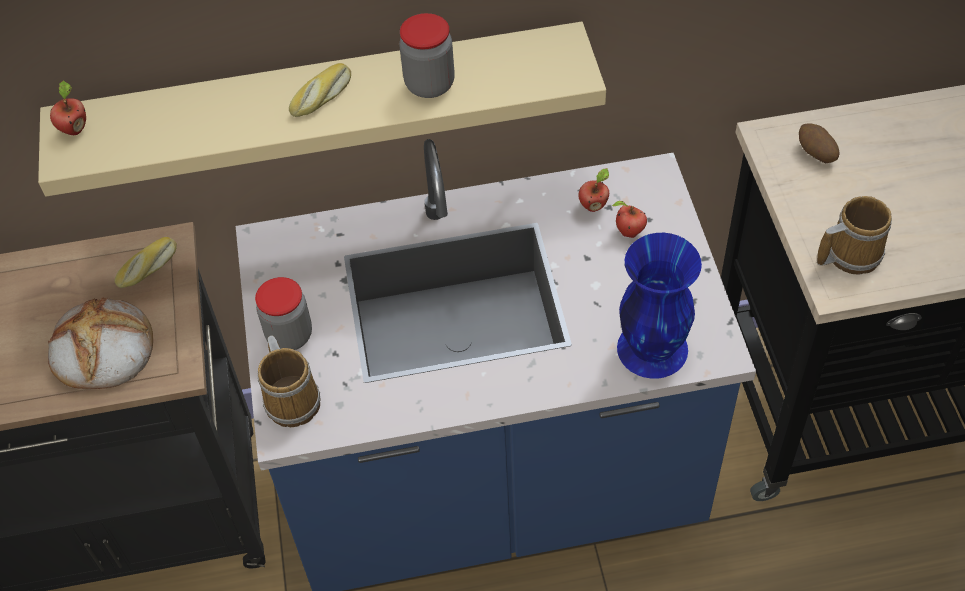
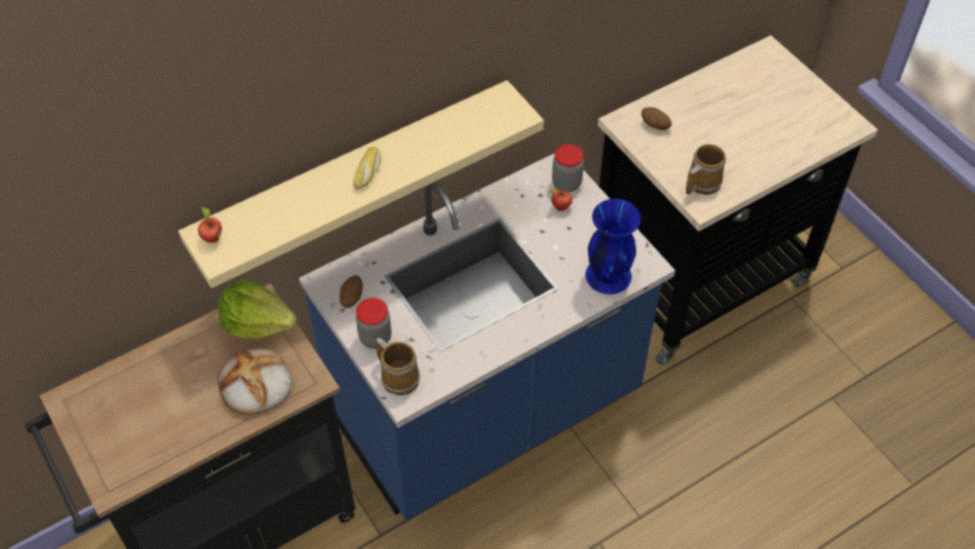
camera: 25 degrees left, 0 degrees up
bread [114,237,177,288] -> lettuce [218,279,297,339]
jar [399,13,455,98] -> jar moved to [552,144,584,192]
apple [578,168,609,212] -> none
none -> potato [340,275,363,308]

